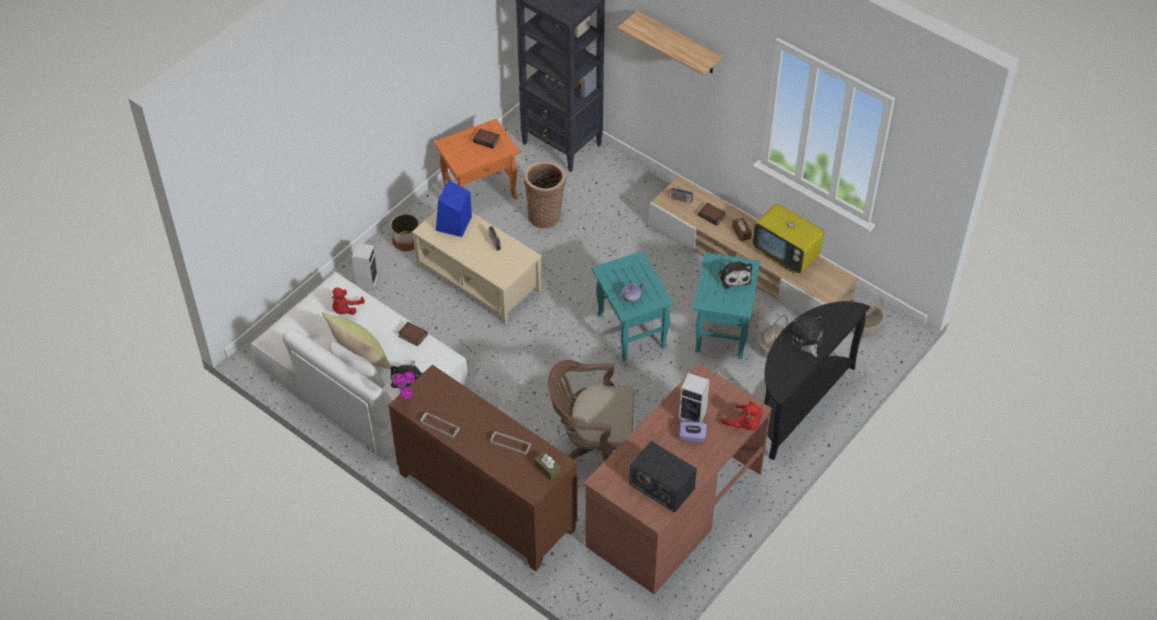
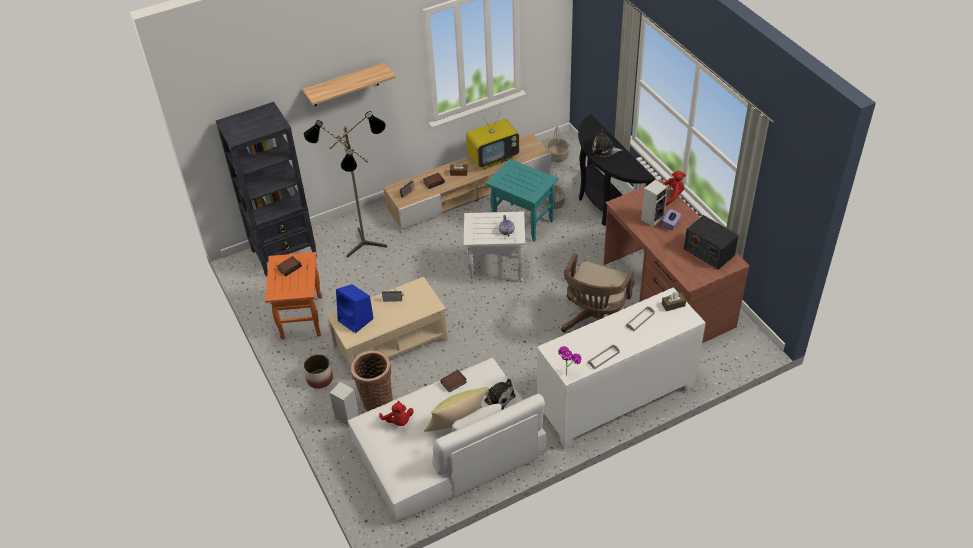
camera: 65 degrees left, 5 degrees down
brown cabinet [389,365,577,571] -> white cabinet [537,288,706,449]
basket [524,162,566,228] -> basket moved to [351,351,393,411]
turquoise side table [591,251,674,361] -> white side table [464,212,525,284]
radio [629,441,697,513] -> radio turned 75 degrees clockwise [684,215,739,270]
plush toy [719,260,752,289] -> none
none -> floor lamp [303,111,387,258]

